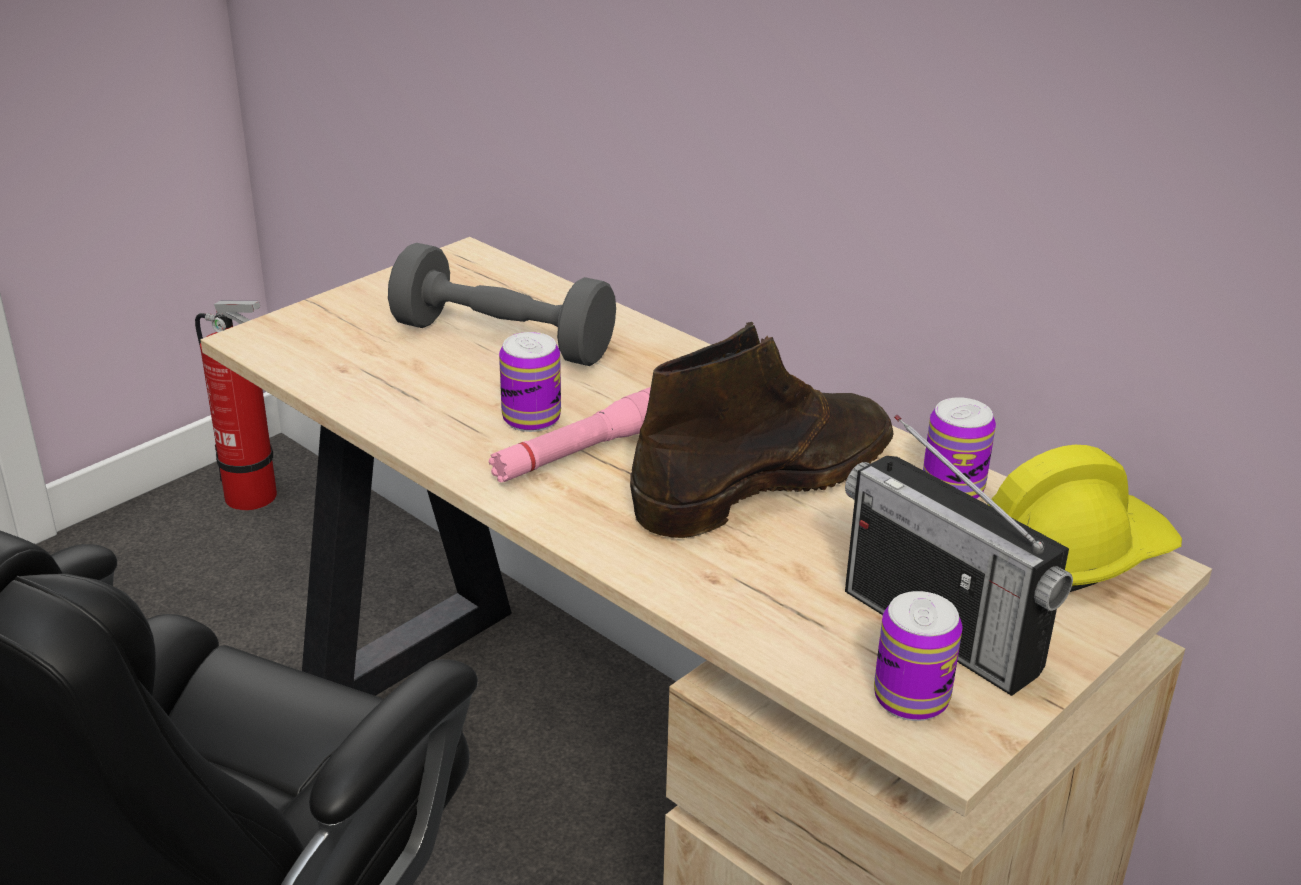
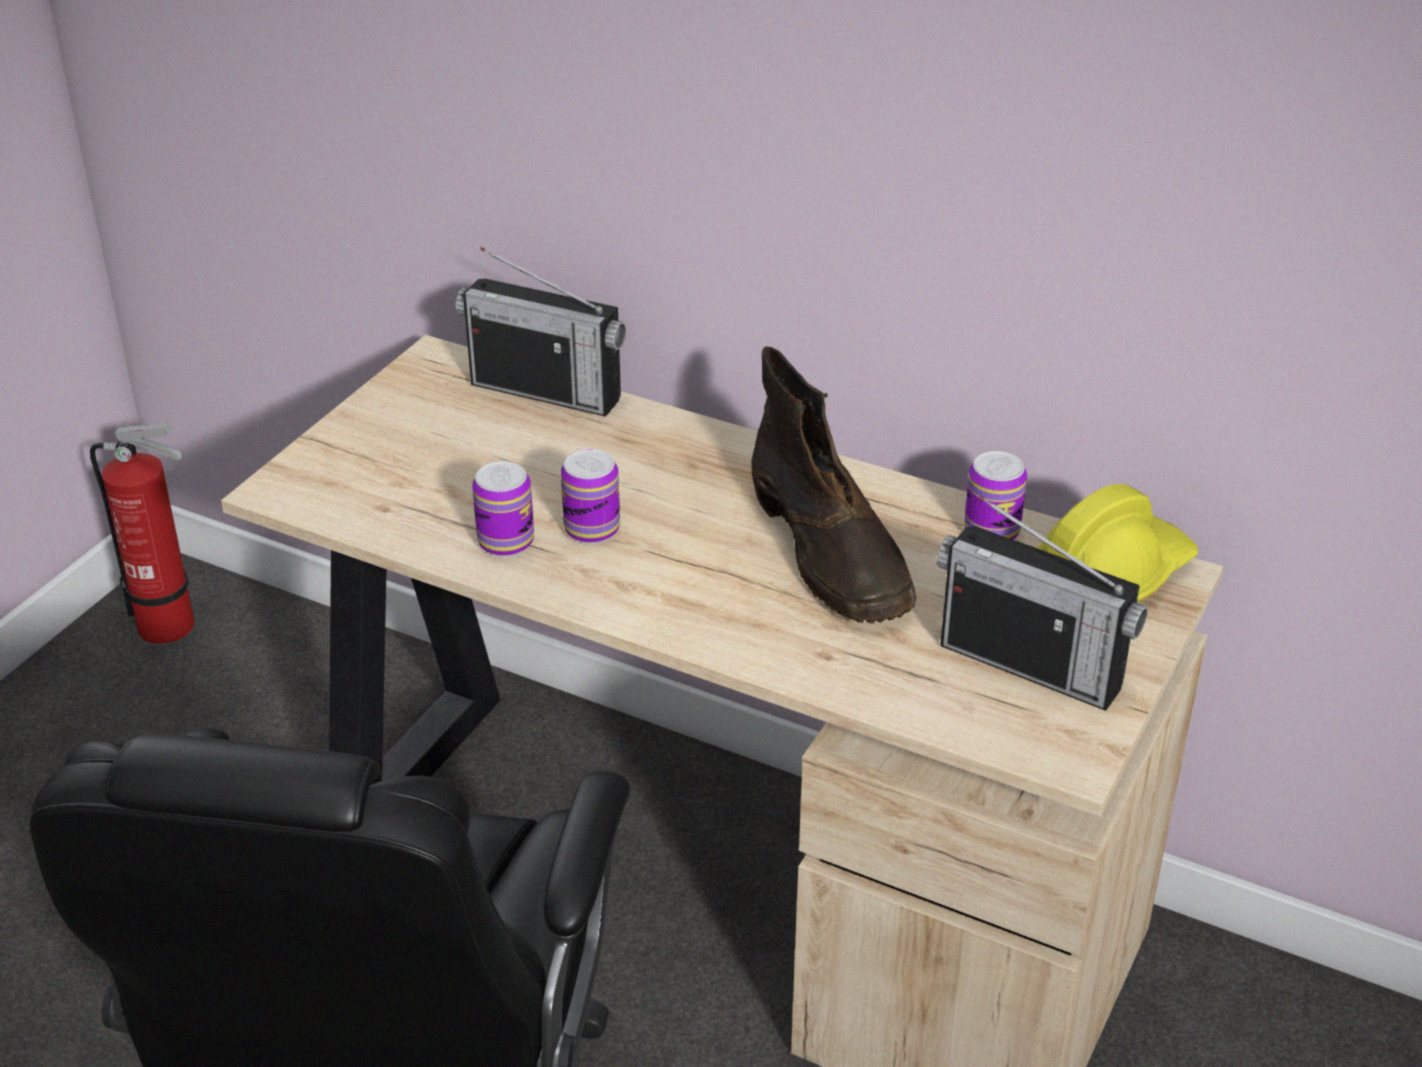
camera: 15 degrees left, 5 degrees up
grey dumbbell [388,243,616,366] -> none
pink flashlight [489,387,651,482] -> none
brown boot [630,322,894,538] -> brown boot turned 120 degrees clockwise [751,346,916,624]
can [874,591,963,721] -> can moved to [472,461,534,557]
none -> radio [455,247,626,417]

